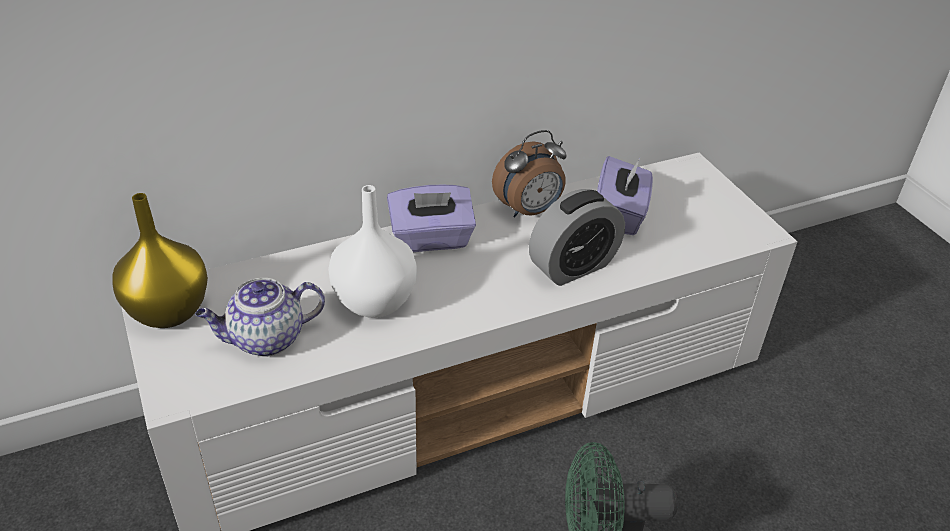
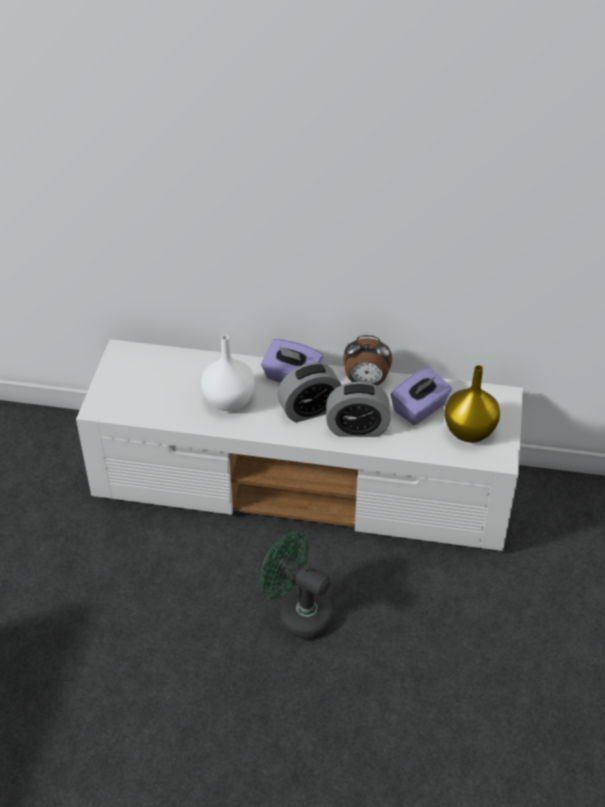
camera: 35 degrees right, 5 degrees up
yellow vase [112,193,208,328] -> yellow vase moved to [444,365,500,443]
teapot [195,278,325,357] -> none
none -> alarm clock [277,362,341,422]

